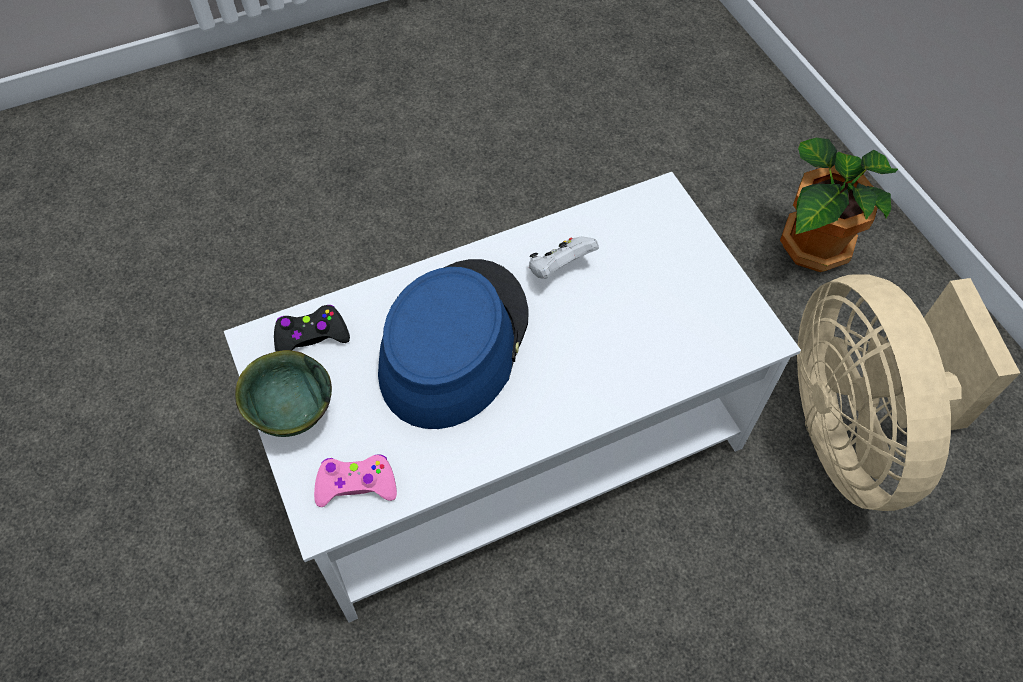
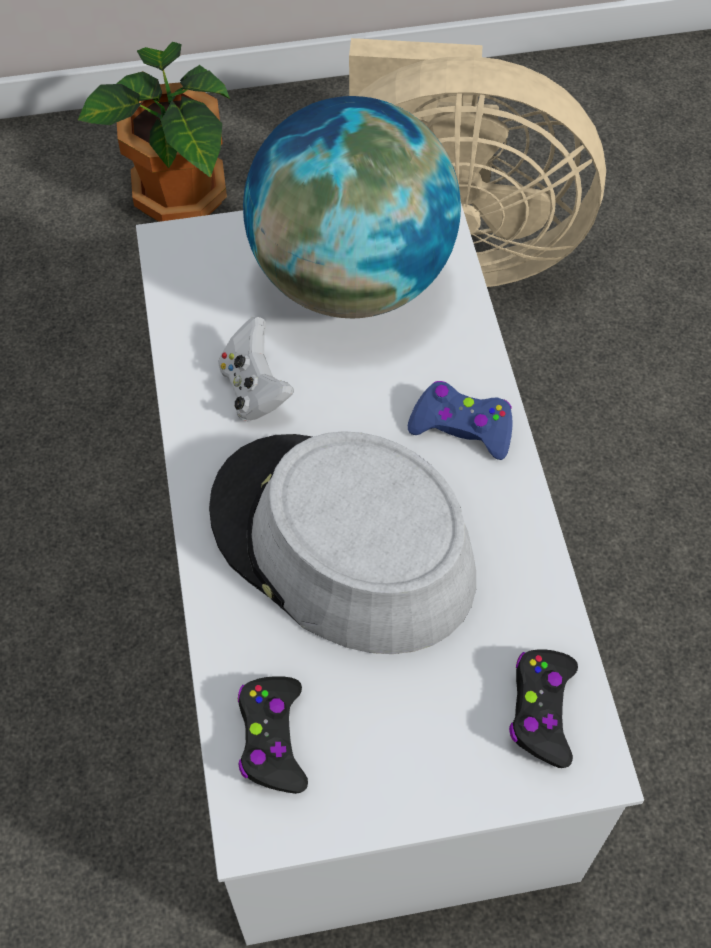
camera: 75 degrees left, 0 degrees up
green bowl [235,350,332,437] -> none
pink game controller [314,455,397,507] -> black game controller [509,649,578,768]
blue hat [378,259,529,429] -> grey hat [209,431,476,654]
none -> globe [243,96,461,318]
none -> blue game controller [408,381,512,460]

